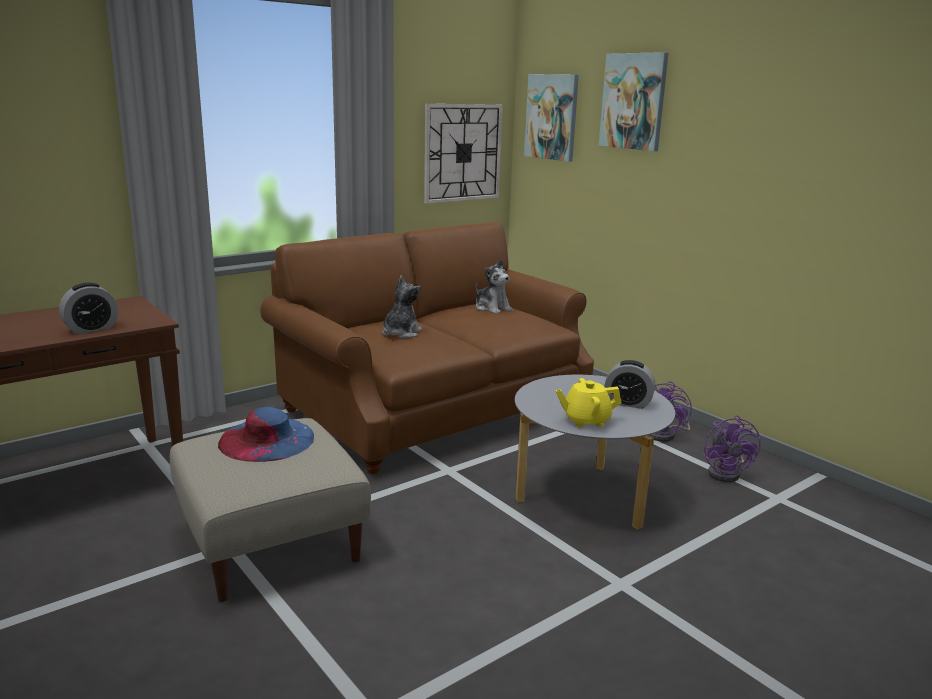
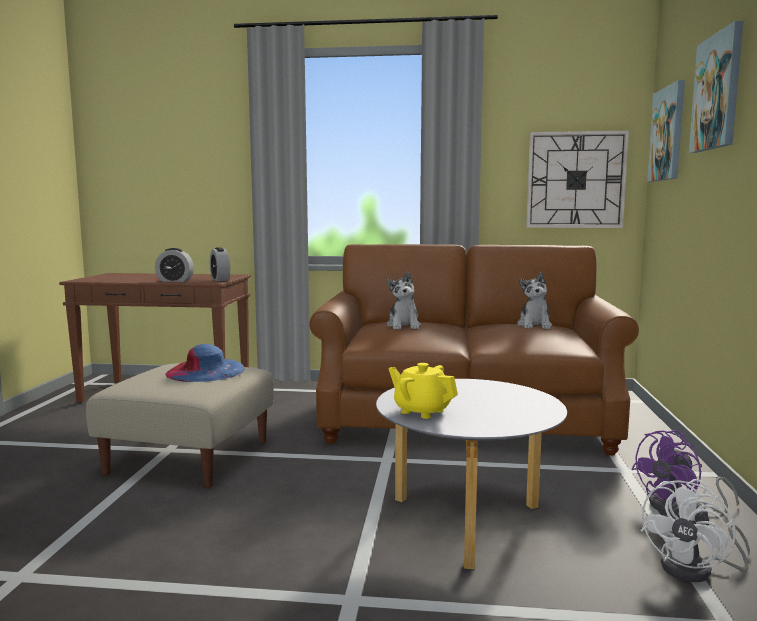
camera: 45 degrees right, 10 degrees down
plush toy [382,276,422,339] -> plush toy turned 105 degrees clockwise [386,272,421,329]
alarm clock [604,360,655,409] -> alarm clock moved to [210,247,230,281]
purple fan [703,415,761,482] -> white fan [641,479,750,582]

